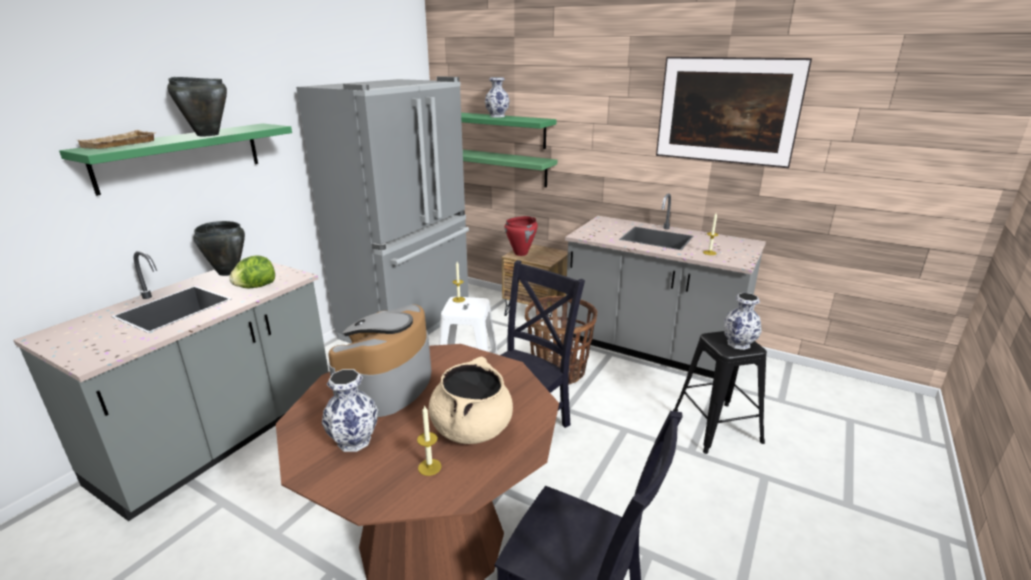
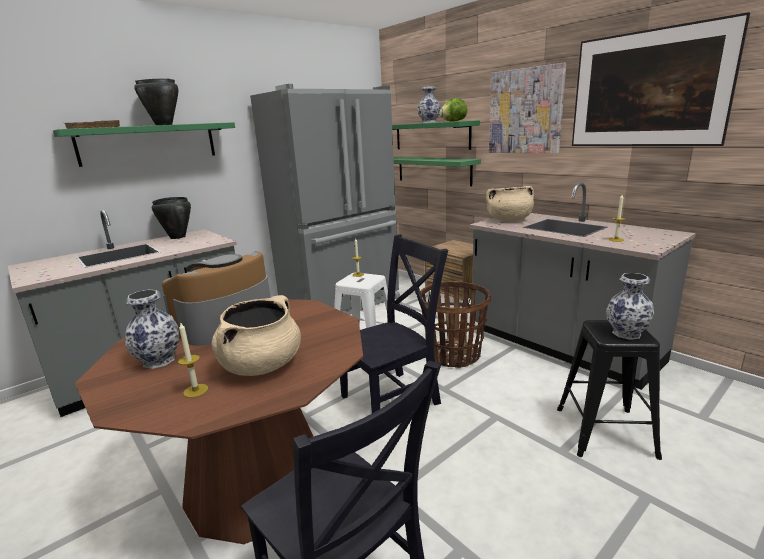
camera: 20 degrees right, 5 degrees down
lettuce [229,255,275,288] -> lettuce moved to [439,98,467,121]
red cooking pot [504,216,538,256] -> none
none -> beige cooking pot [486,186,534,221]
none -> picture [489,63,566,153]

